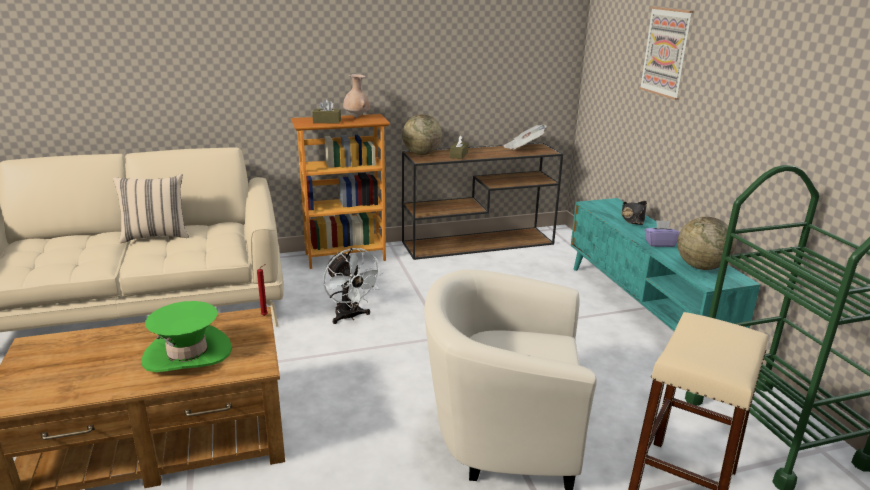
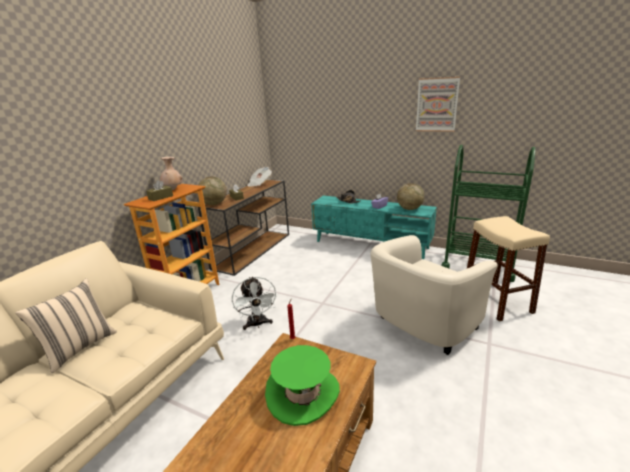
camera: 45 degrees left, 0 degrees up
white fan [323,248,383,324] -> white fan turned 60 degrees clockwise [232,277,278,330]
picture [639,7,694,100] -> picture moved to [416,77,460,132]

